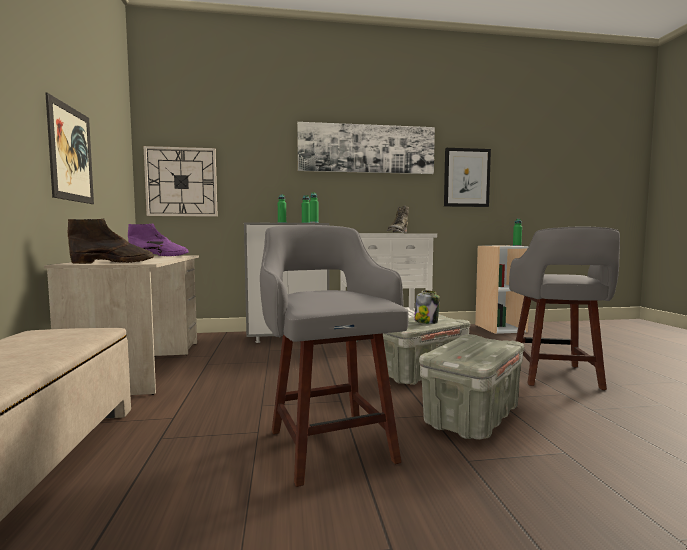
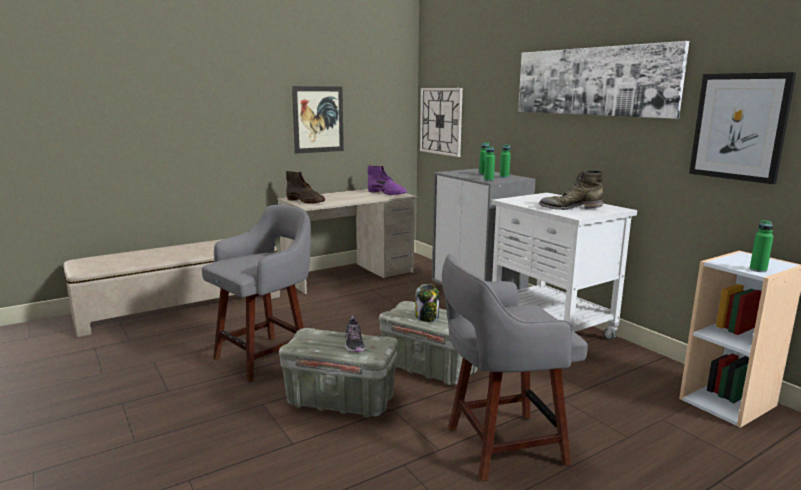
camera: 65 degrees right, 10 degrees up
none -> shoe [345,316,365,352]

